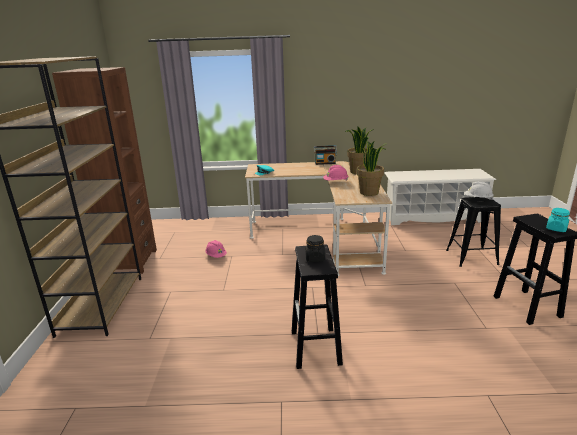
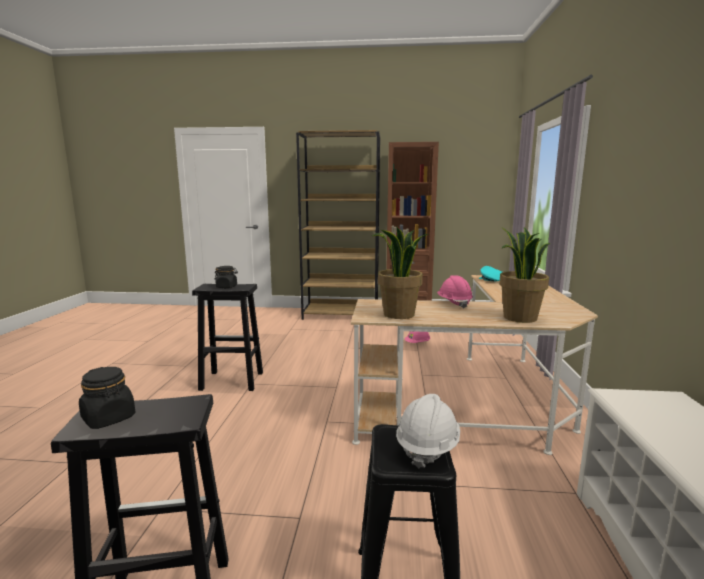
camera: 95 degrees right, 10 degrees down
radio [314,145,337,165] -> none
turquoise jar [546,208,570,232] -> black jar [79,367,135,429]

